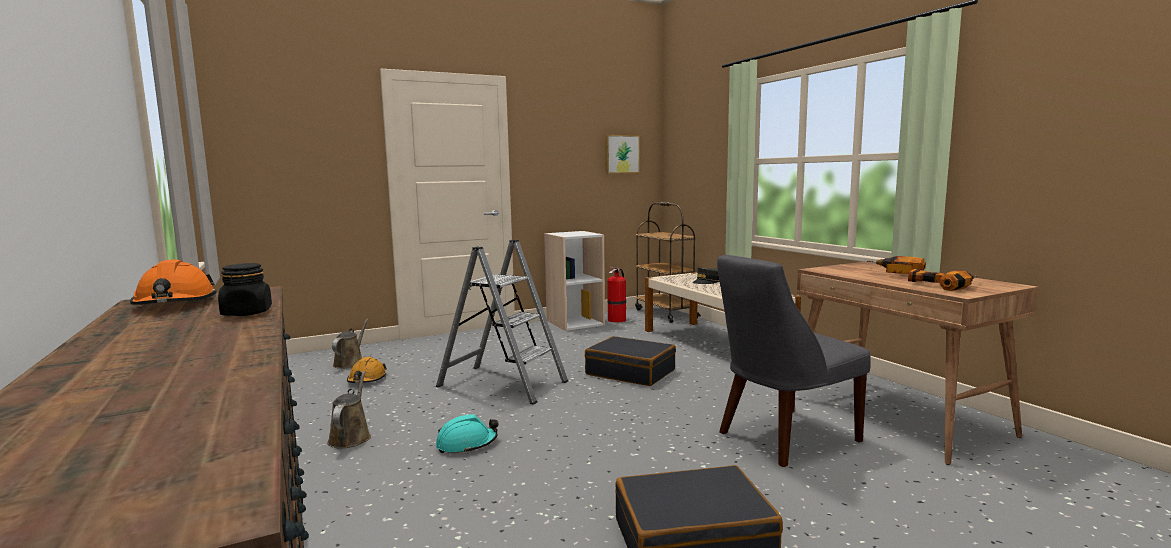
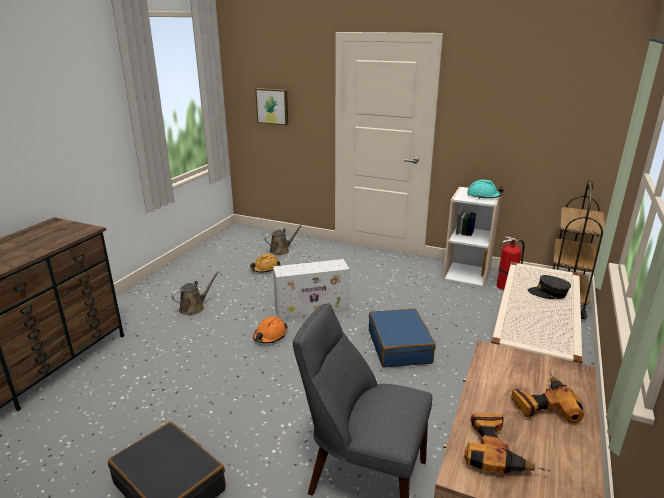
camera: 50 degrees right, 15 degrees up
orange hard hat [130,259,217,305] -> orange hard hat moved to [253,316,288,344]
black jar [218,263,272,316] -> none
grey step ladder [435,240,569,405] -> white storage box [273,259,350,320]
turquoise hard hat [436,414,498,454] -> turquoise hard hat moved to [467,180,504,199]
black suitcase [585,336,676,386] -> blue suitcase [369,308,436,367]
picture [605,135,640,174] -> picture moved to [255,88,288,125]

